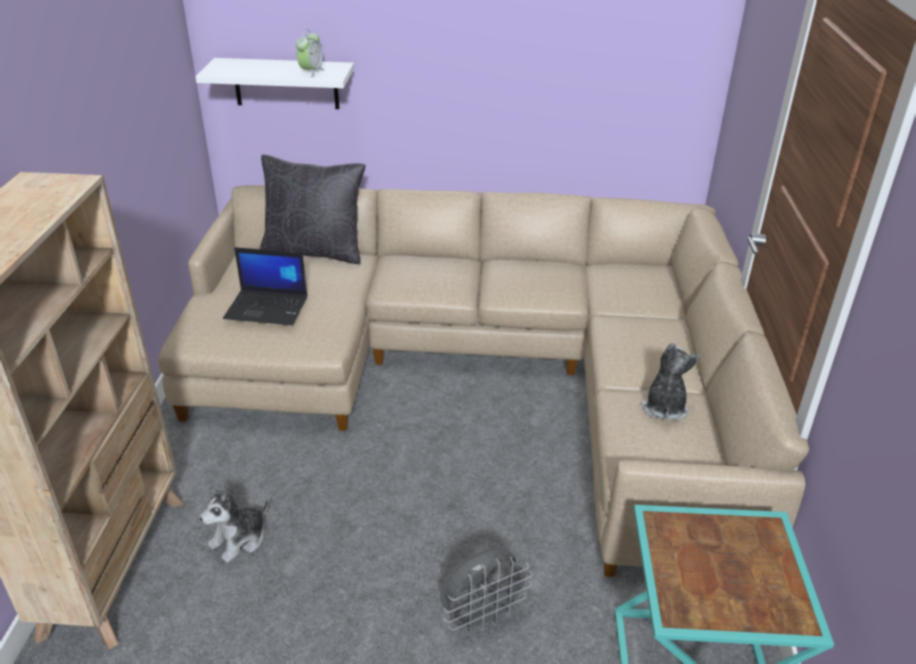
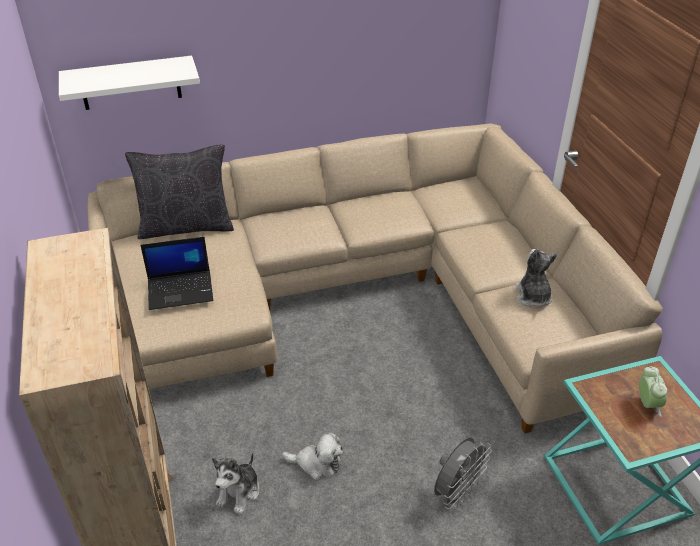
camera: 20 degrees left, 5 degrees up
alarm clock [296,29,325,77] -> alarm clock moved to [639,366,667,417]
none -> plush toy [282,432,343,480]

